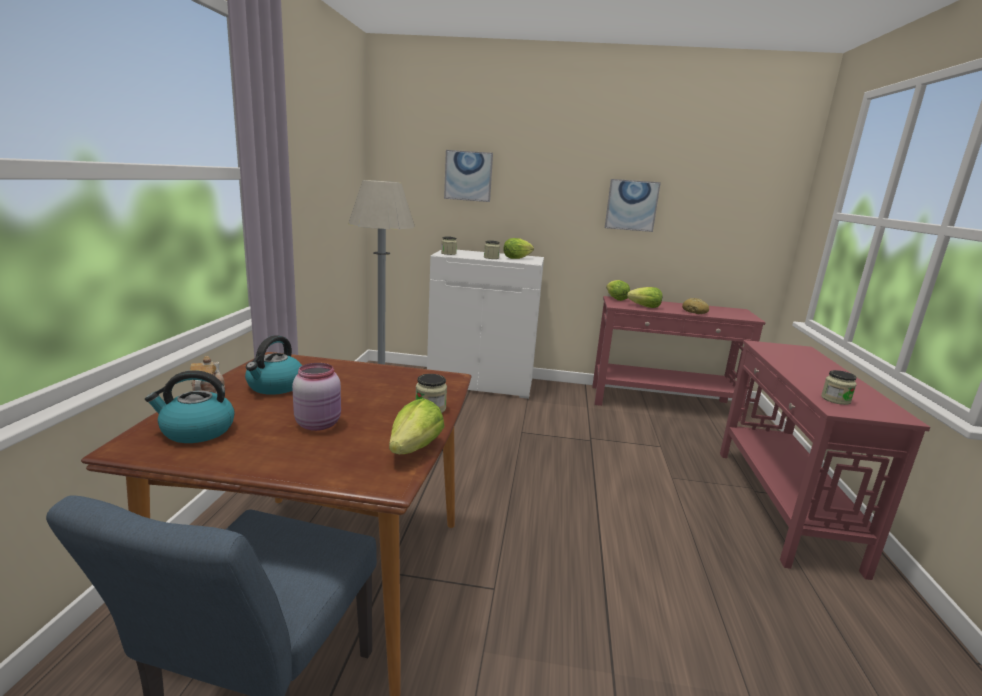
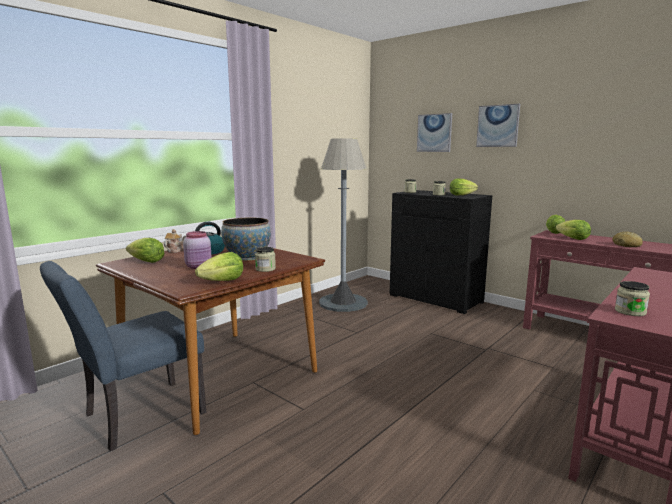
camera: 35 degrees right, 5 degrees down
kettle [145,370,235,443] -> lettuce [126,238,165,263]
white cabinet [427,250,544,399] -> black cabinet [390,190,492,314]
picture [605,179,661,232] -> picture moved to [476,104,520,147]
none -> bowl [221,218,271,261]

